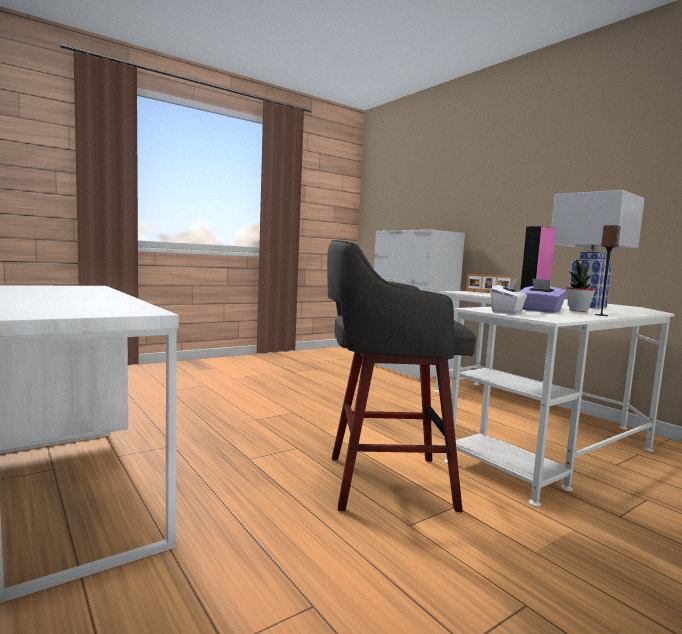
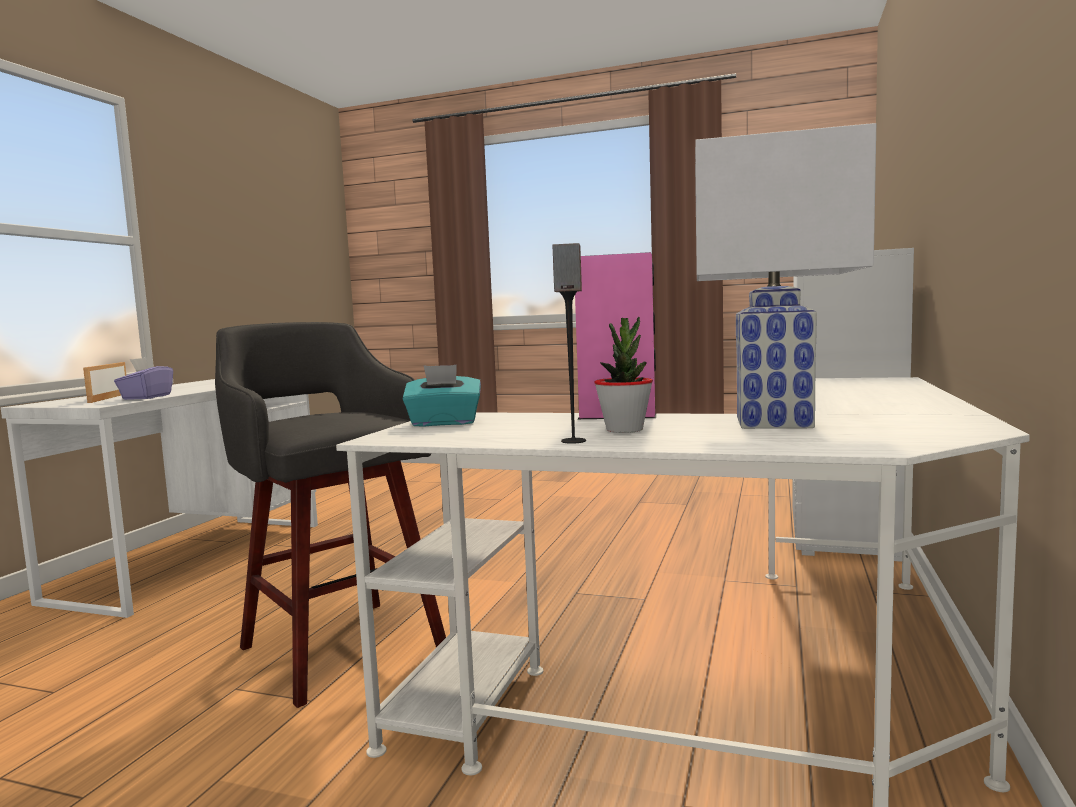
camera: 55 degrees right, 0 degrees up
picture frame [466,274,513,293] -> picture frame moved to [83,362,126,403]
white tissue box [490,279,527,314] -> turquoise tissue box [403,365,481,427]
purple tissue box [519,278,567,313] -> purple tissue box moved to [114,357,173,400]

